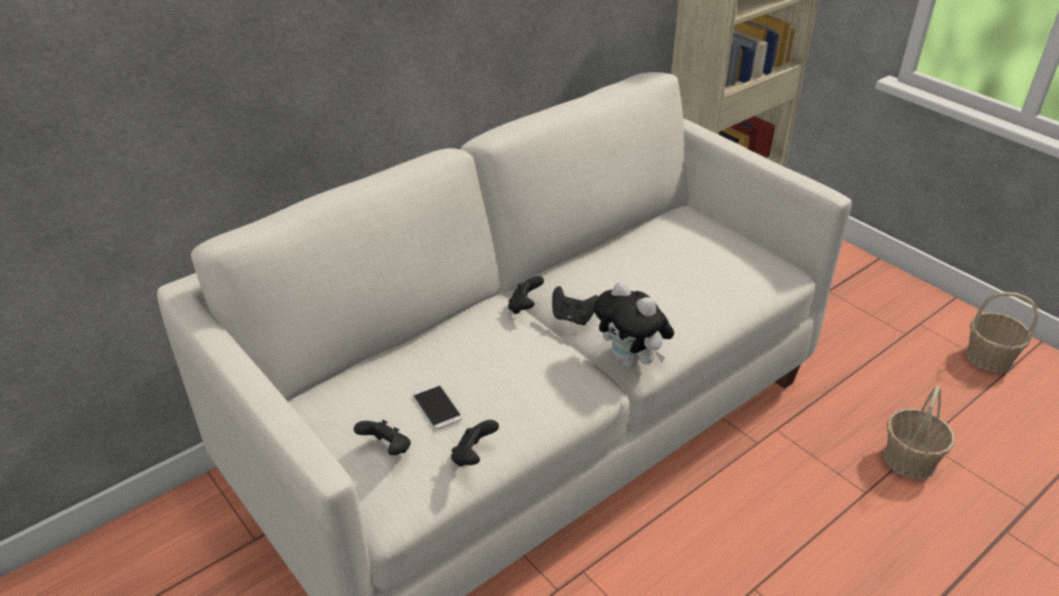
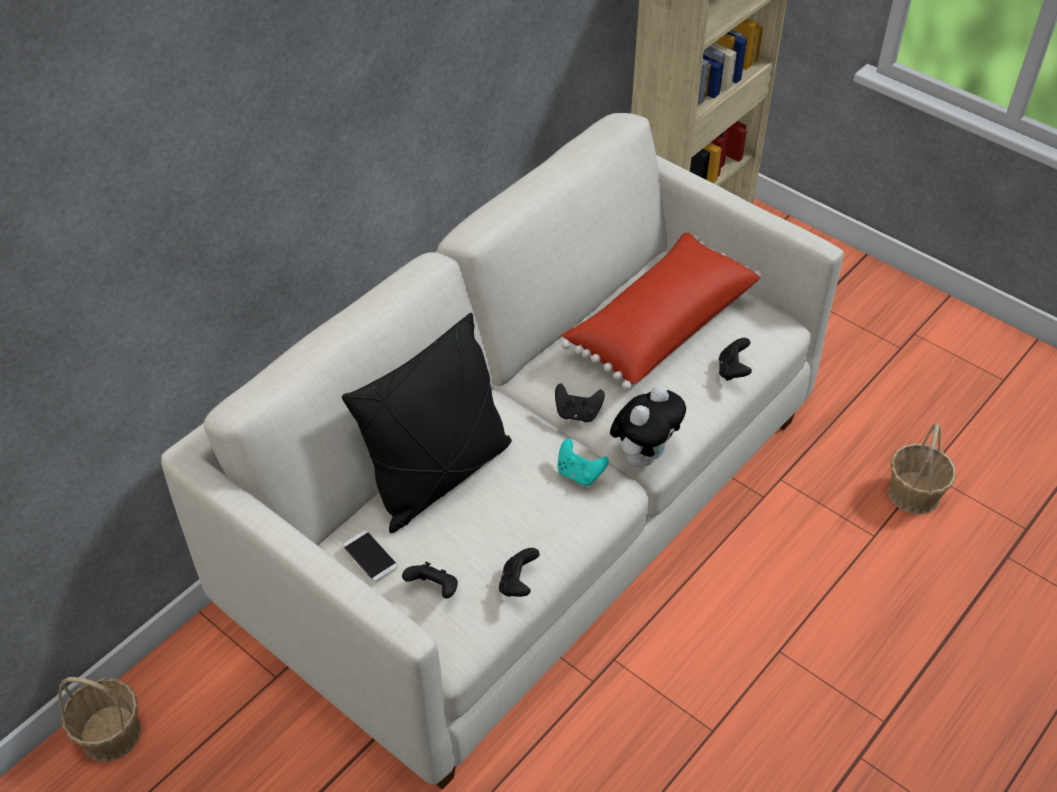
camera: 10 degrees left, 10 degrees up
phone [413,384,462,429] -> phone moved to [343,531,398,582]
black game controller [508,276,544,314] -> black game controller moved to [719,338,752,381]
plush toy [593,281,674,368] -> plush toy turned 90 degrees counterclockwise [610,385,686,467]
basket [965,292,1039,373] -> basket moved to [58,677,141,762]
none -> black pillow [342,313,512,533]
none -> turquoise game controller [557,438,609,486]
none -> red pillow [561,233,761,390]

